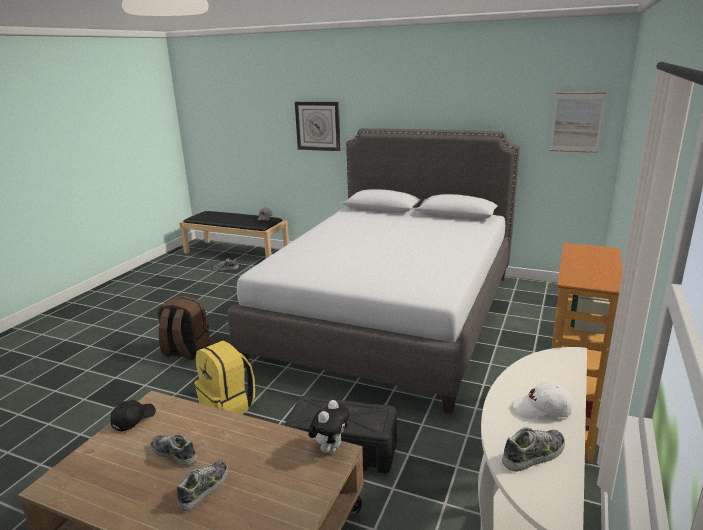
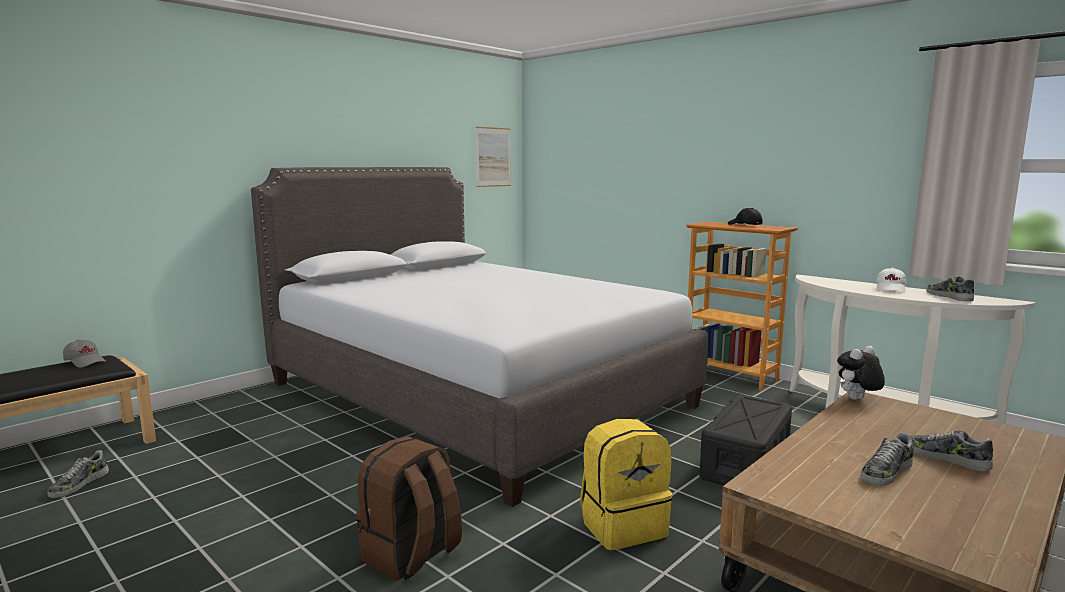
camera: 70 degrees left, 10 degrees down
black cap [110,400,156,431] -> black cap moved to [728,208,762,225]
wall clock [295,102,341,151] -> none
plush toy [308,400,350,453] -> plush toy turned 75 degrees counterclockwise [837,346,885,400]

